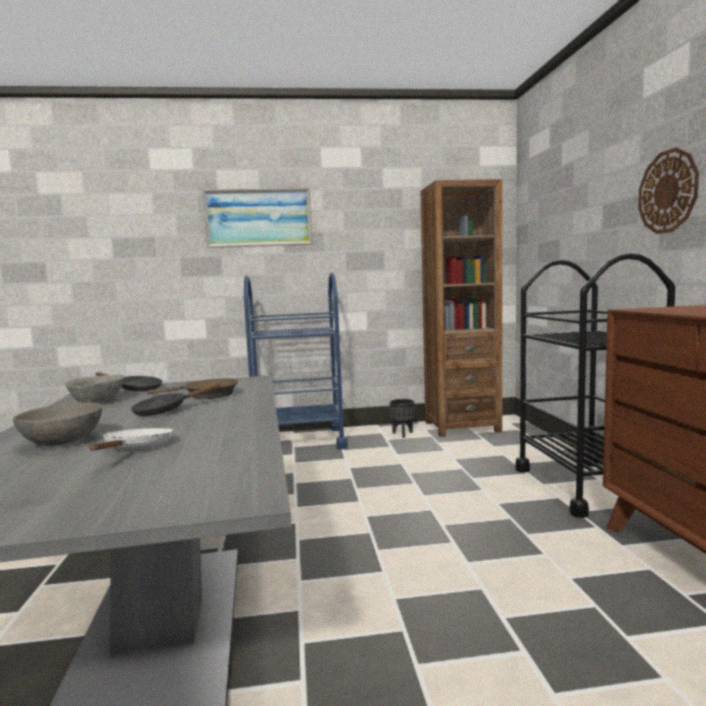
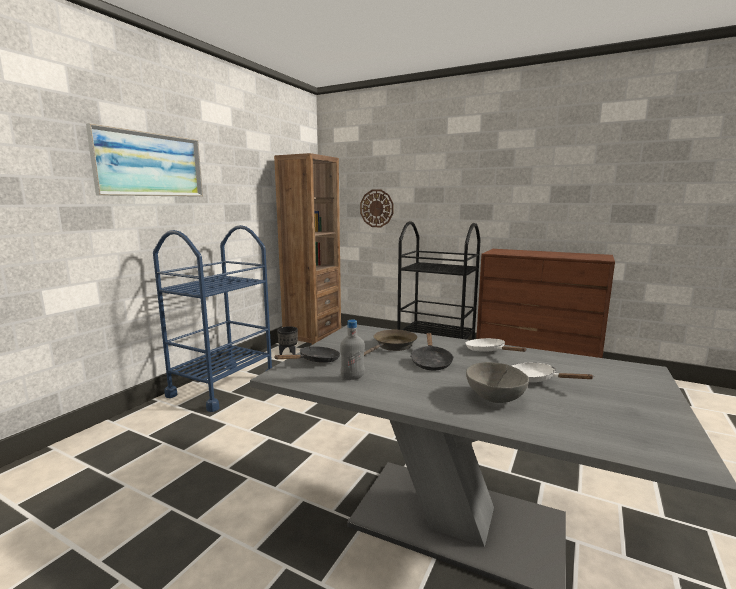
camera: 55 degrees left, 5 degrees up
grey bowl [65,375,125,403] -> grey bottle [340,319,365,380]
wall clock [638,147,699,234] -> wall clock moved to [360,189,394,227]
none -> white frying pan [466,338,527,352]

